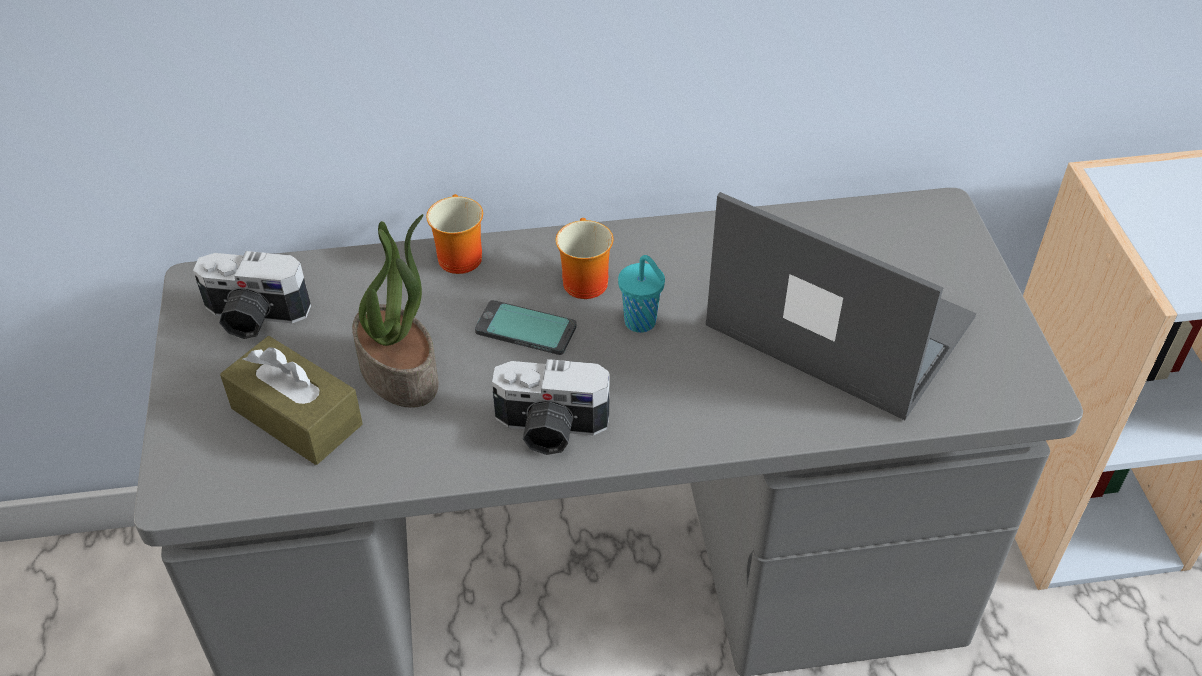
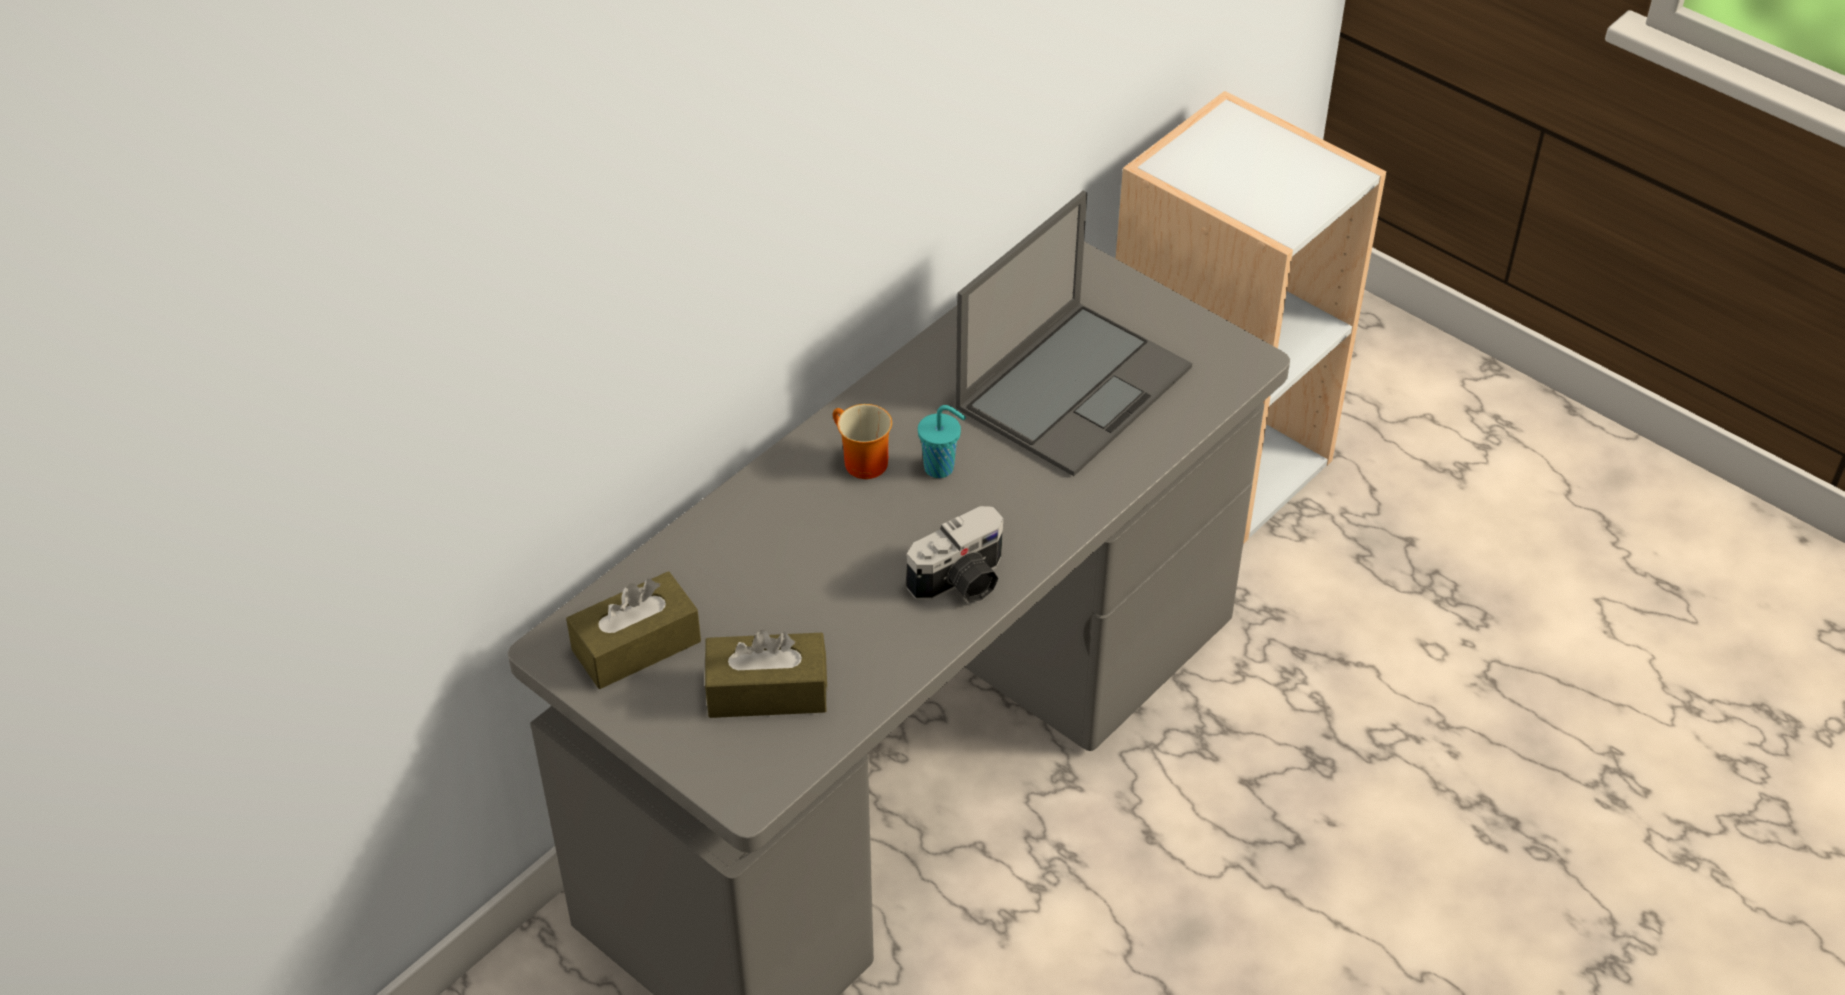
camera: 40 degrees left, 0 degrees up
camera [193,251,311,339] -> brown tissue box [566,571,701,689]
potted plant [352,214,439,408] -> none
mug [426,194,483,274] -> none
phone [475,300,577,355] -> none
laptop [706,192,976,420] -> laptop turned 135 degrees clockwise [956,191,1192,476]

